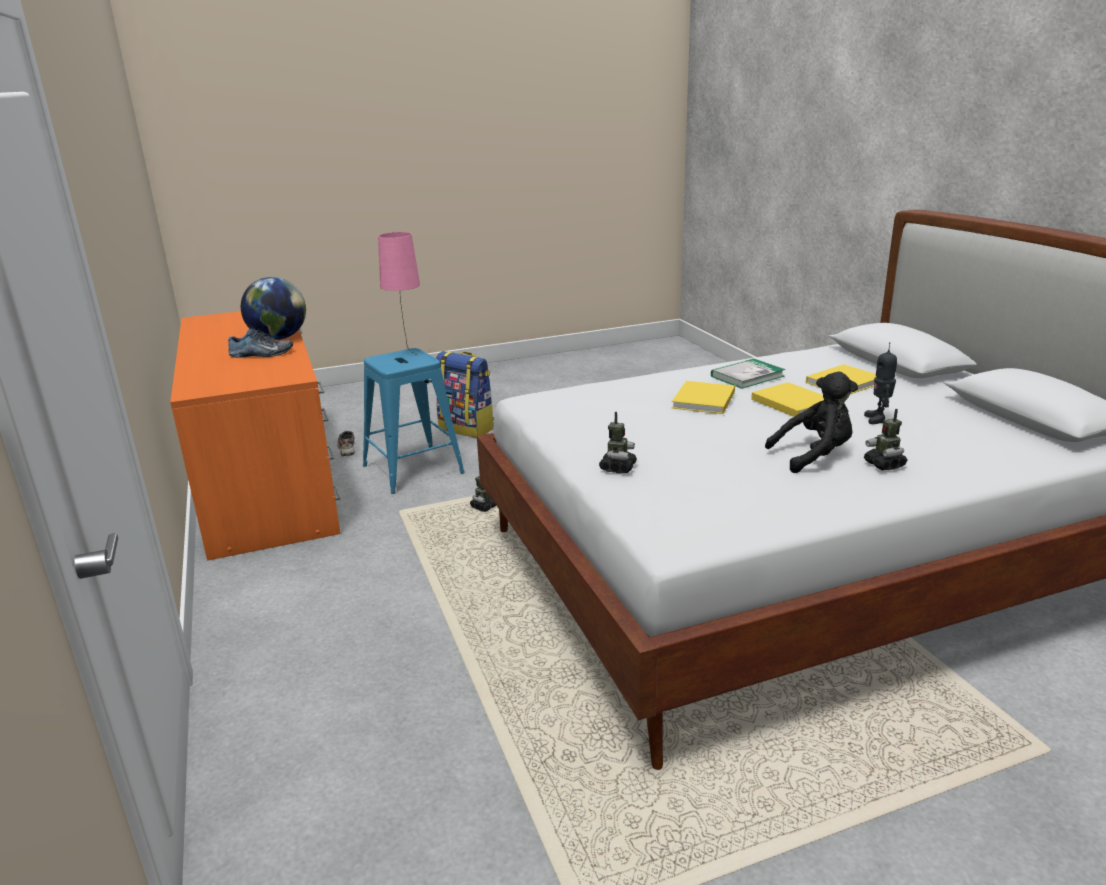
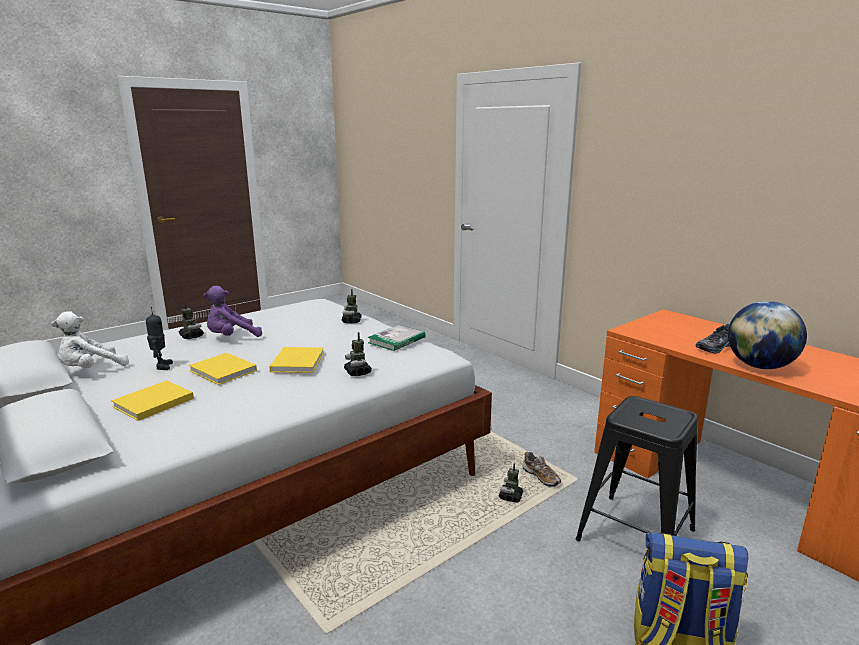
camera: 160 degrees right, 5 degrees down
shoe [337,431,355,457] -> shoe moved to [523,451,561,488]
blue stool [363,348,465,494] -> black stool [576,396,698,541]
pink table lamp [378,232,420,355] -> none
book [711,359,785,389] -> book moved to [367,325,425,351]
black plush toy [765,372,858,473] -> purple plush toy [203,286,262,337]
none -> white plush toy [51,311,129,368]
none -> toy robot [344,332,372,376]

